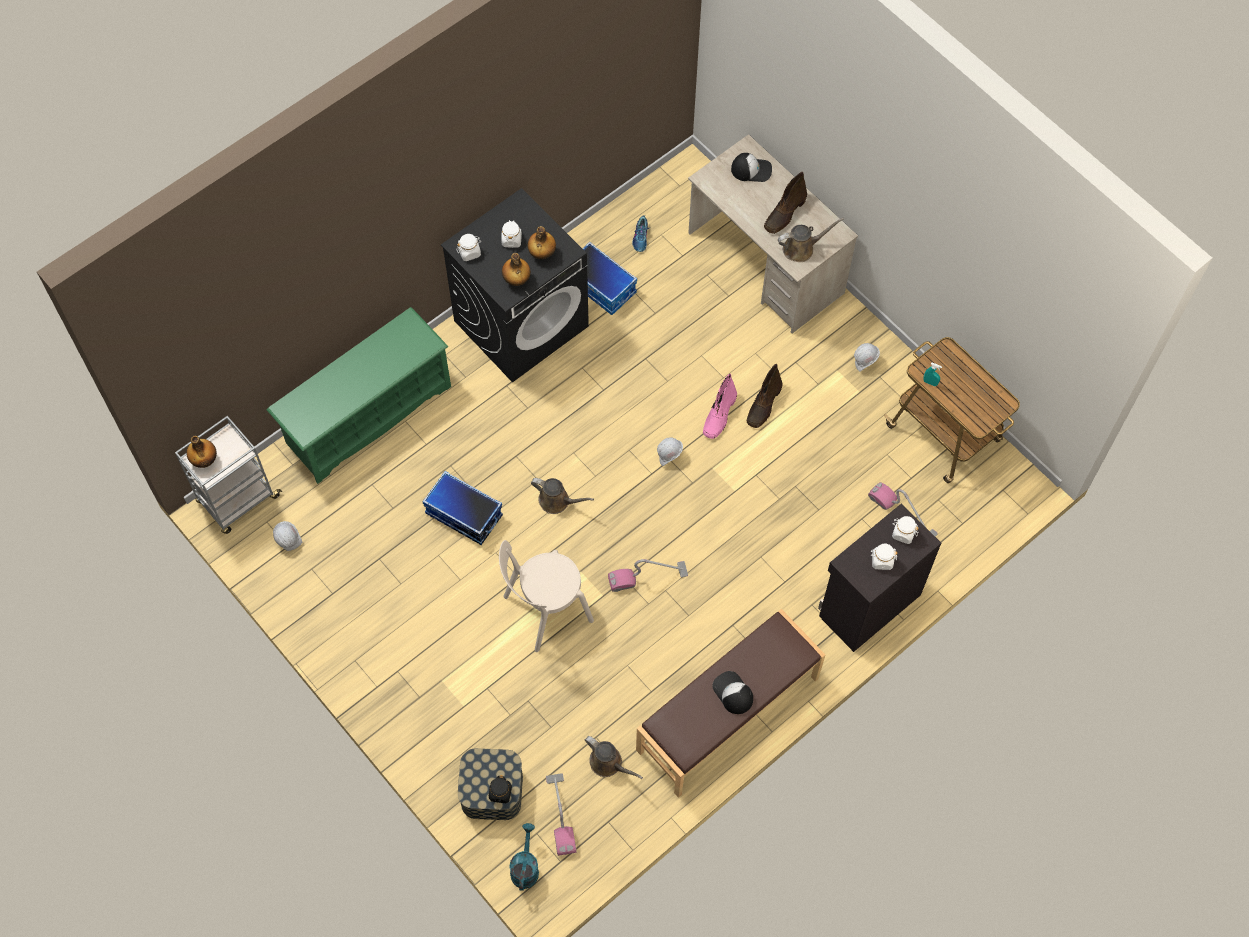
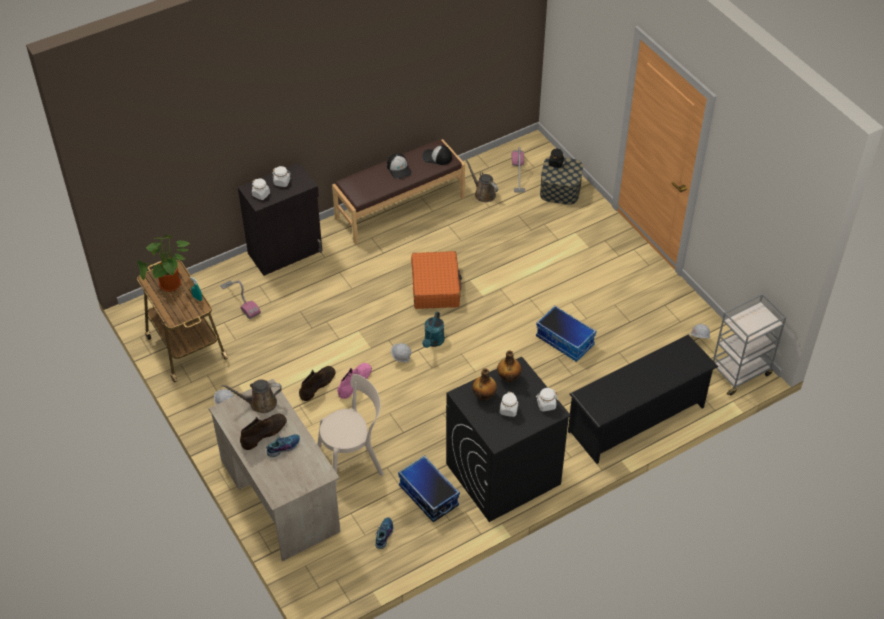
camera: 170 degrees left, 15 degrees down
bottle [186,436,217,468] -> none
green shoe rack [267,307,451,484] -> black shoe rack [568,335,718,464]
beige chair [499,540,594,652] -> beige chair moved to [317,374,384,488]
turquoise watering can [509,823,539,891] -> turquoise watering can moved to [422,312,445,348]
brown watering can [531,478,594,514] -> none
vacuum cleaner [608,559,688,592] -> orange suitcase [411,251,462,309]
cap [731,153,772,182] -> cap moved to [422,145,452,165]
none -> potted plant [137,235,191,292]
none -> shoe [266,434,300,457]

